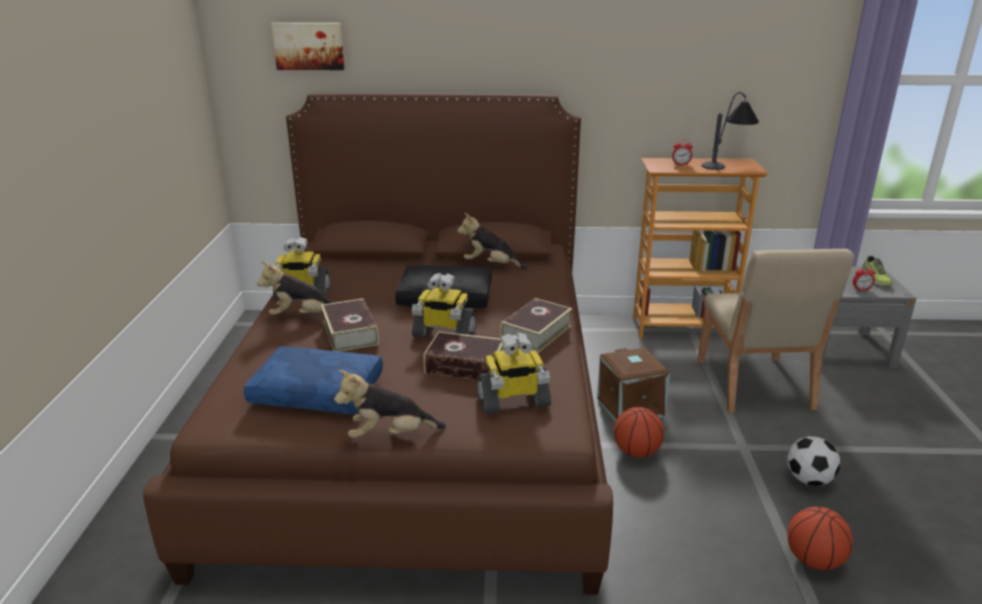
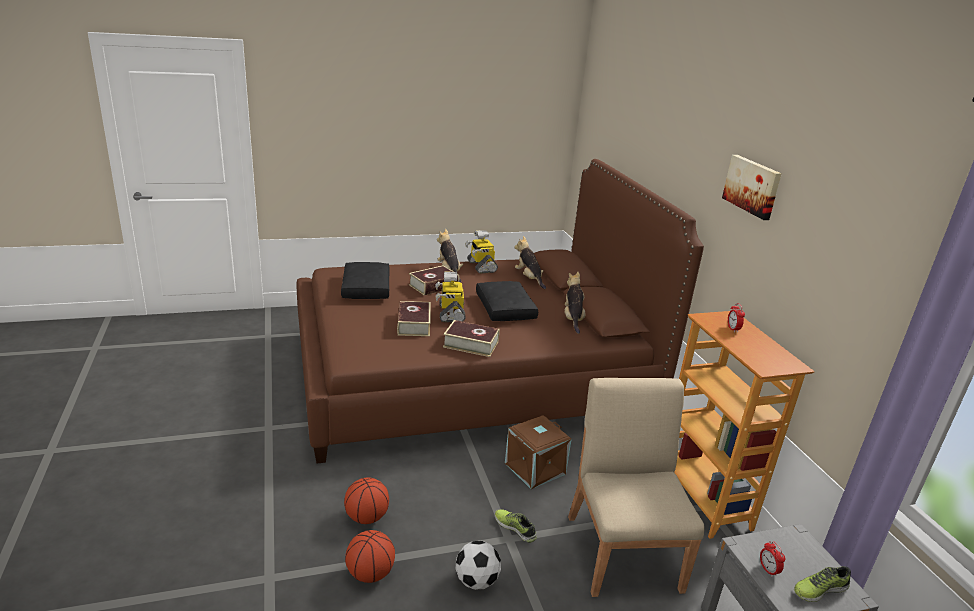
camera: 70 degrees right, 0 degrees up
blue pillow [244,346,383,414] -> black pillow [341,262,390,299]
picture [271,23,344,70] -> picture moved to [722,155,782,220]
plush toy [334,370,446,438] -> plush toy moved to [514,236,546,289]
toy robot [477,332,551,414] -> none
basketball [614,407,664,458] -> basketball moved to [344,478,389,524]
beige chair [698,249,854,413] -> beige chair turned 105 degrees clockwise [568,378,705,597]
table lamp [702,92,759,170] -> none
none -> shoe [495,509,537,543]

